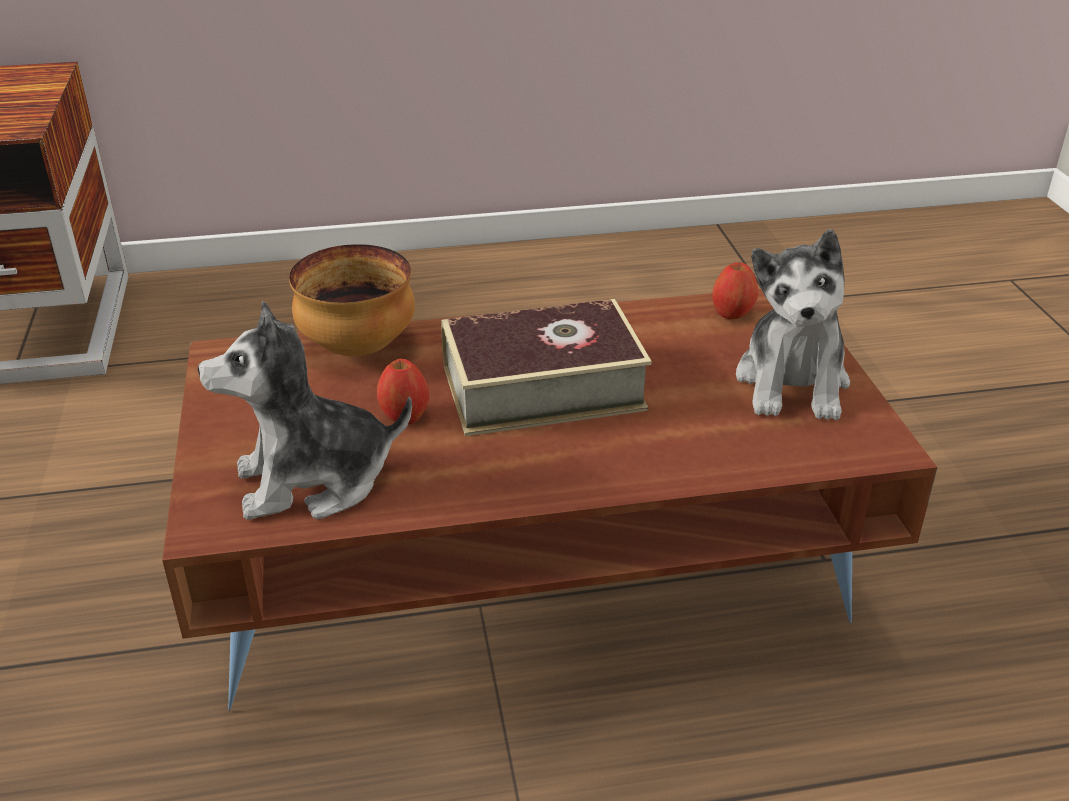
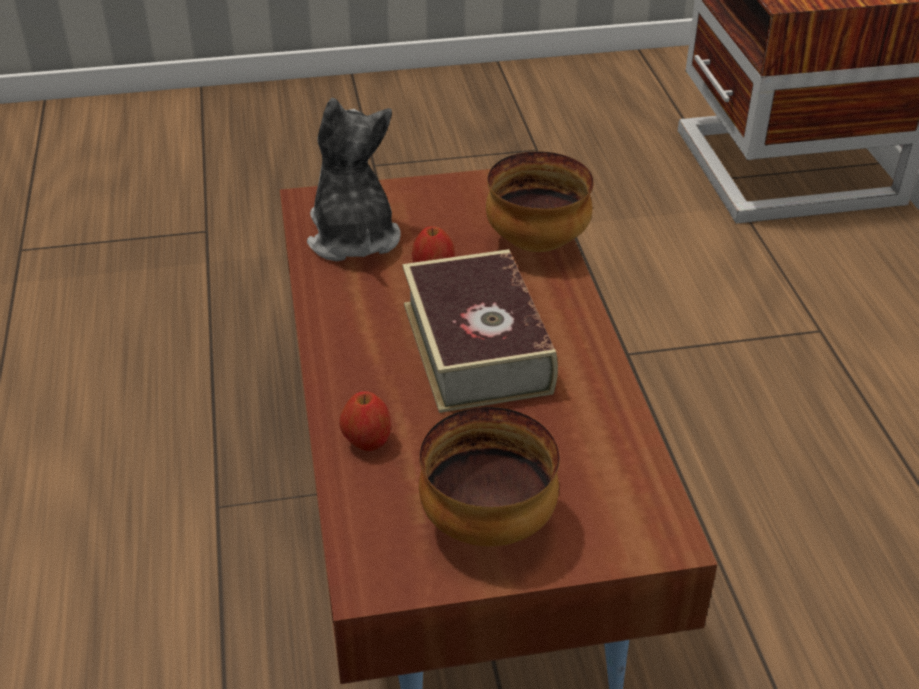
camera: 90 degrees right, 5 degrees up
apple [712,262,759,319] -> apple moved to [339,391,391,451]
plush toy [736,229,850,420] -> bowl [419,407,560,547]

